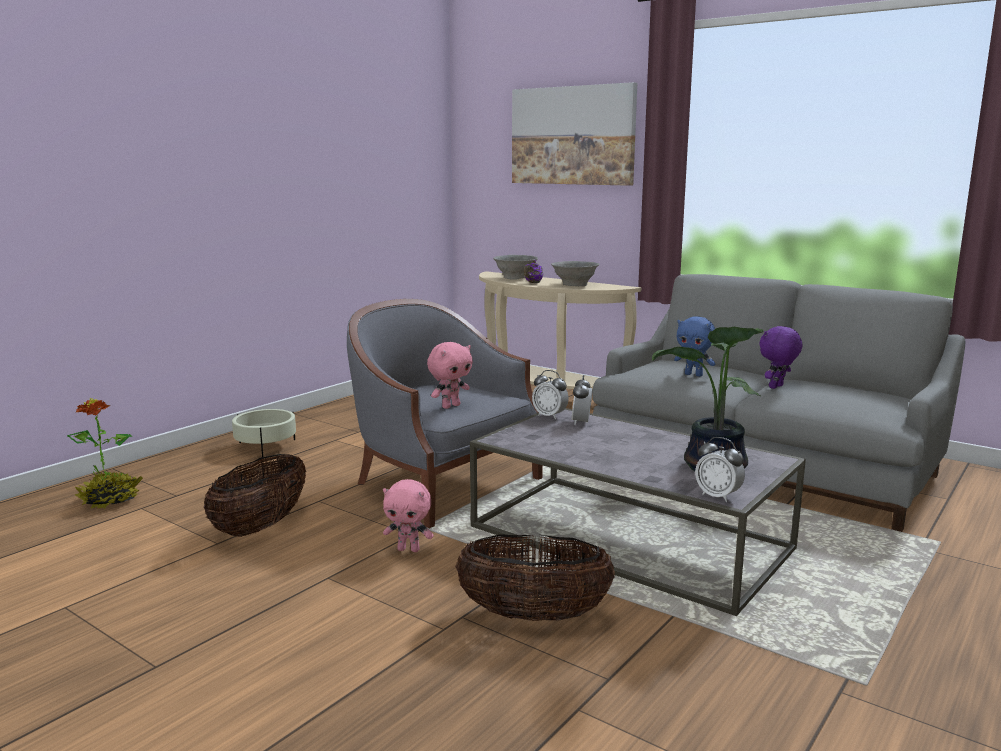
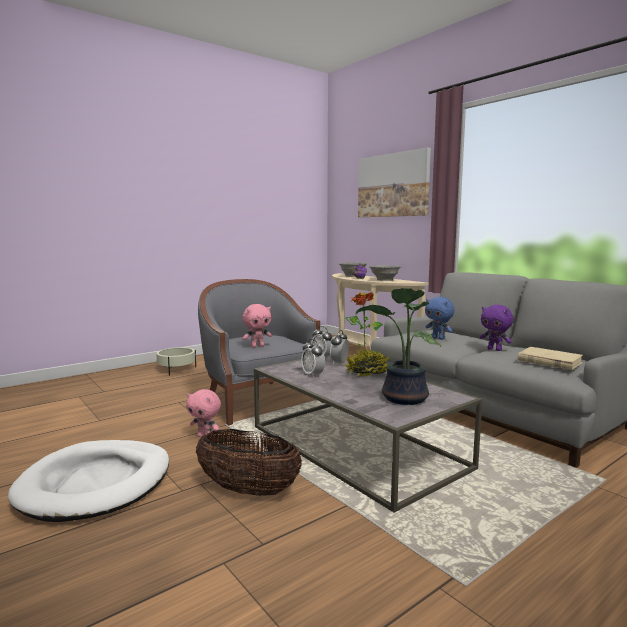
camera: 15 degrees right, 5 degrees down
potted plant [67,398,143,509] -> potted plant moved to [345,291,389,377]
basket [204,454,306,537] -> none
alarm clock [695,437,745,502] -> alarm clock moved to [301,339,325,378]
purple plush toy [759,326,802,389] -> purple plush toy turned 105 degrees counterclockwise [480,305,513,351]
none -> white dog bed [8,440,169,522]
none -> beige book [518,347,583,370]

